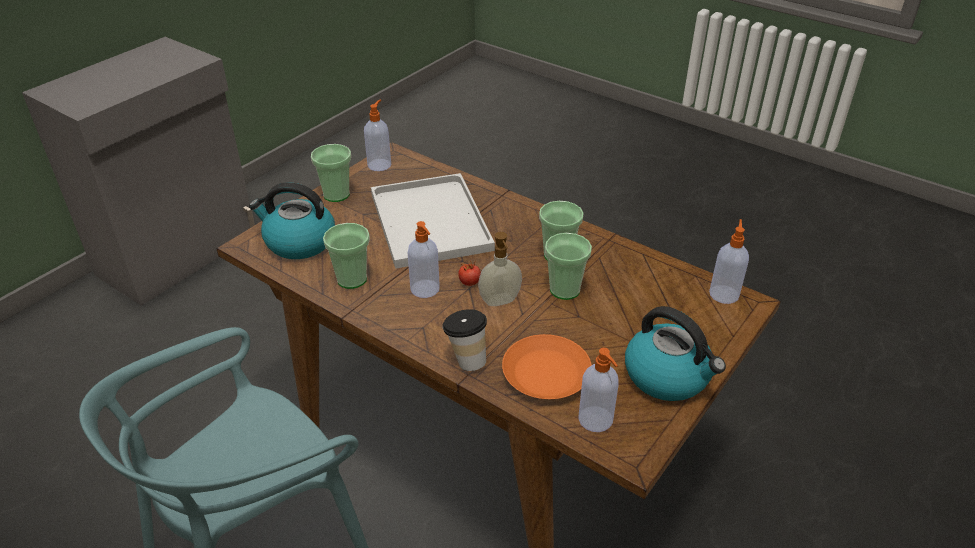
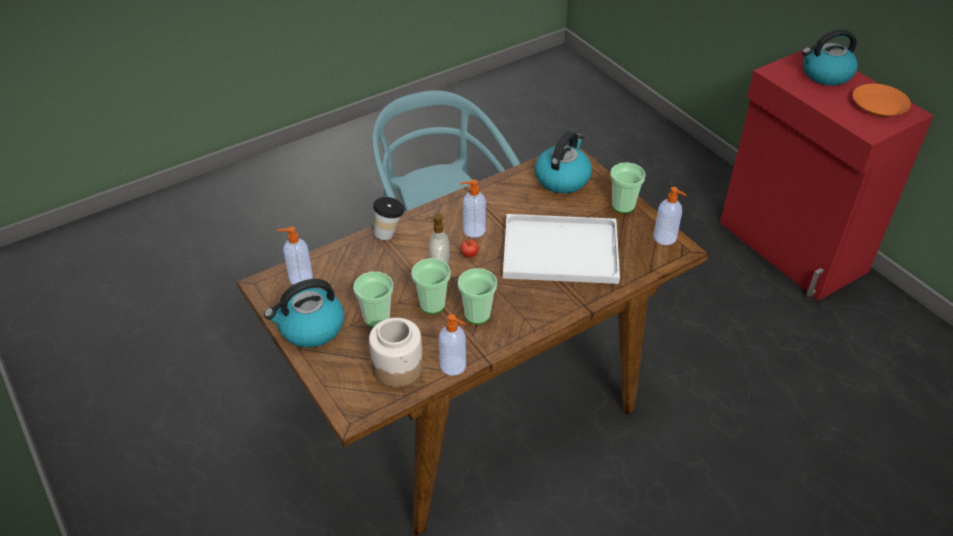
camera: 110 degrees right, 5 degrees up
grey cabinet [22,37,255,306] -> red cabinet [720,46,934,300]
cup [323,223,370,289] -> cup moved to [353,272,393,327]
orange plate [502,334,592,399] -> orange plate moved to [853,84,911,117]
soap dispenser [709,219,749,304] -> soap dispenser moved to [439,314,466,376]
none -> jar [369,318,423,387]
none -> kettle [802,29,858,86]

